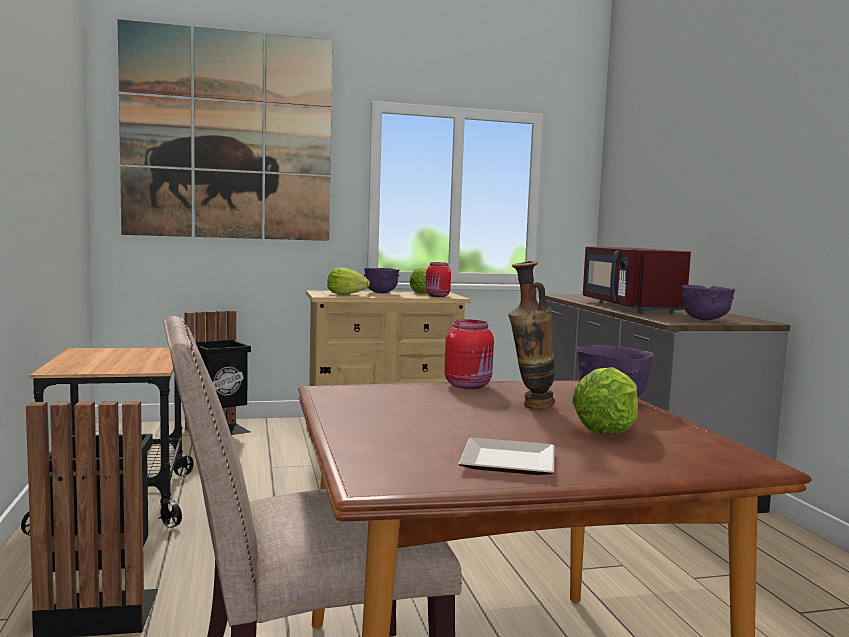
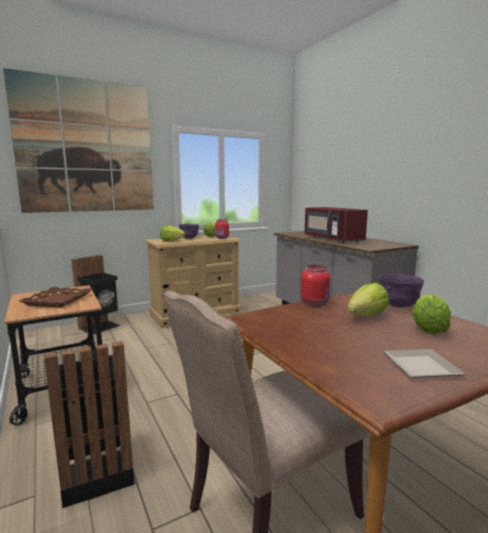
camera: 15 degrees left, 5 degrees up
vase [508,261,555,409] -> lettuce [348,283,389,316]
purple bowl [681,285,735,320] -> none
none -> brown tray [19,287,91,308]

